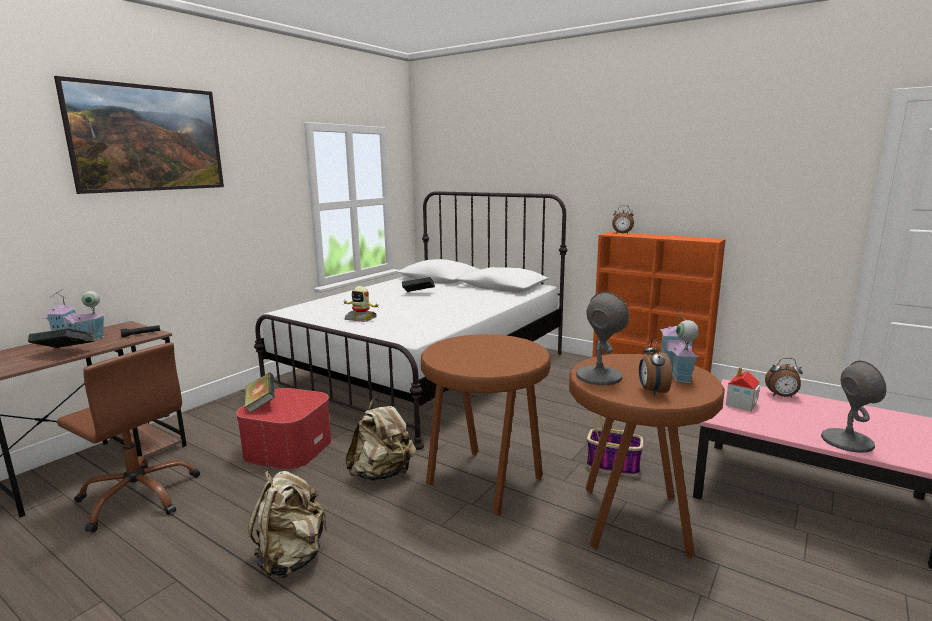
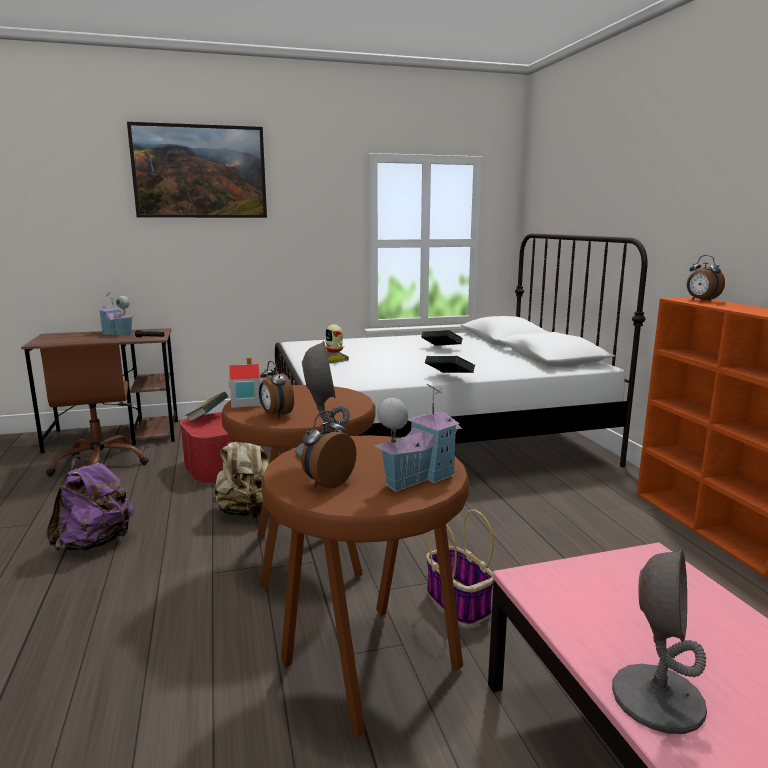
camera: 40 degrees right, 0 degrees up
book [28,328,95,348] -> book moved to [425,356,476,373]
beige backpack [248,470,328,578] -> purple backpack [47,456,134,551]
toy house [726,367,760,411] -> toy house moved to [228,357,261,408]
alarm clock [765,358,803,398] -> alarm clock moved to [259,361,294,418]

